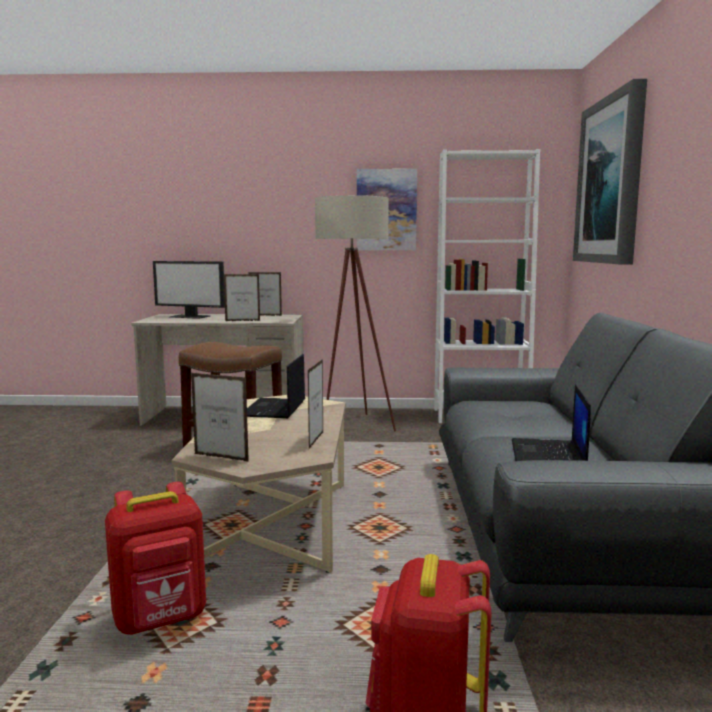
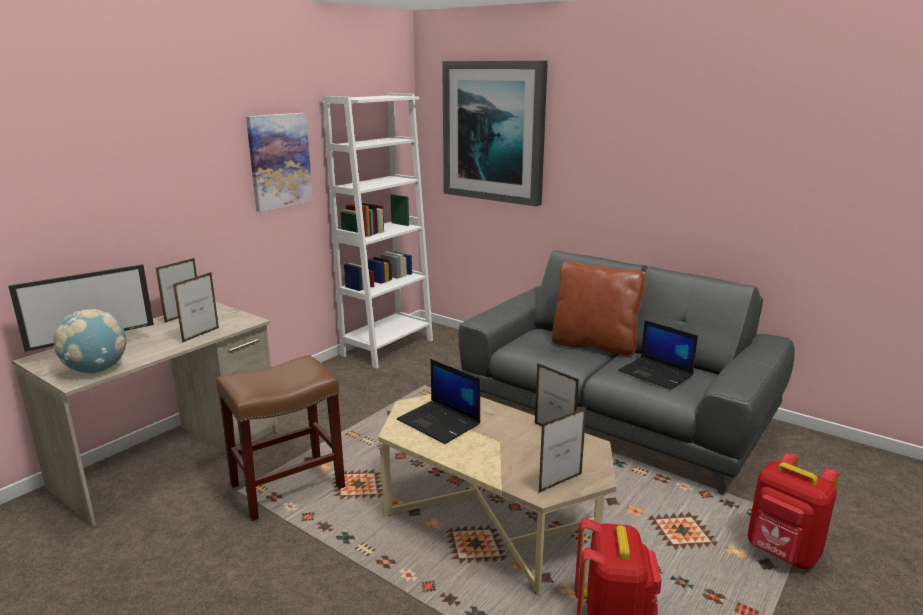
camera: 55 degrees left, 10 degrees up
beige floor lamp [315,195,396,432] -> none
none -> globe [54,309,126,374]
none -> brown pillow [551,261,646,356]

